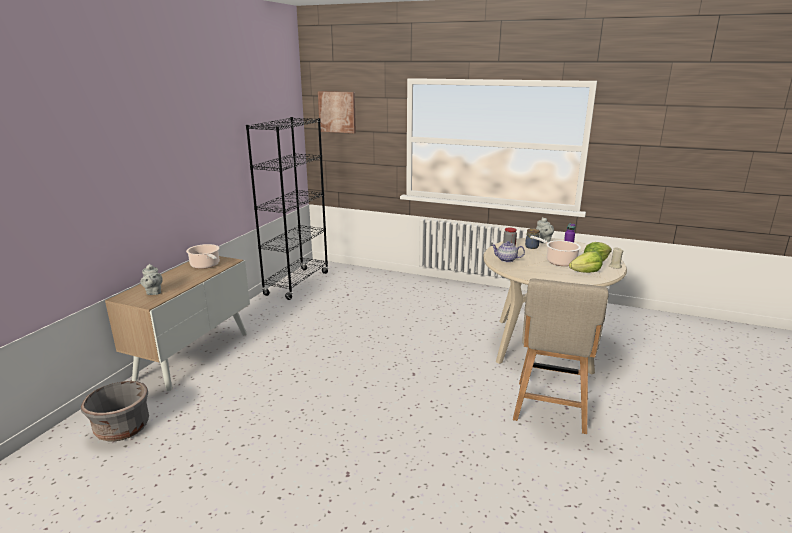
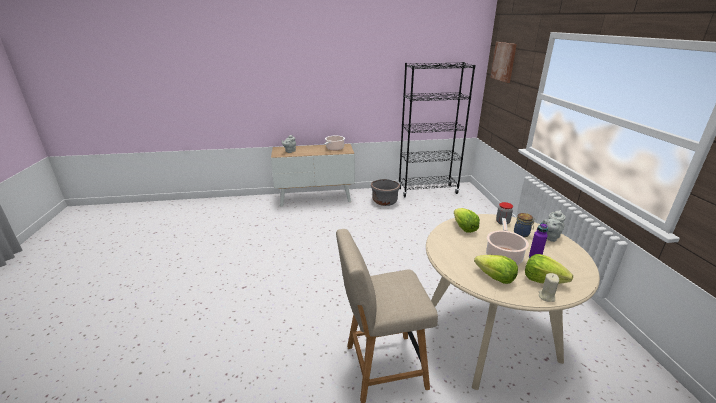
camera: 60 degrees right, 5 degrees up
grey planter [81,381,149,441] -> grey planter moved to [371,179,400,206]
teapot [492,241,525,262] -> lettuce [454,208,480,233]

